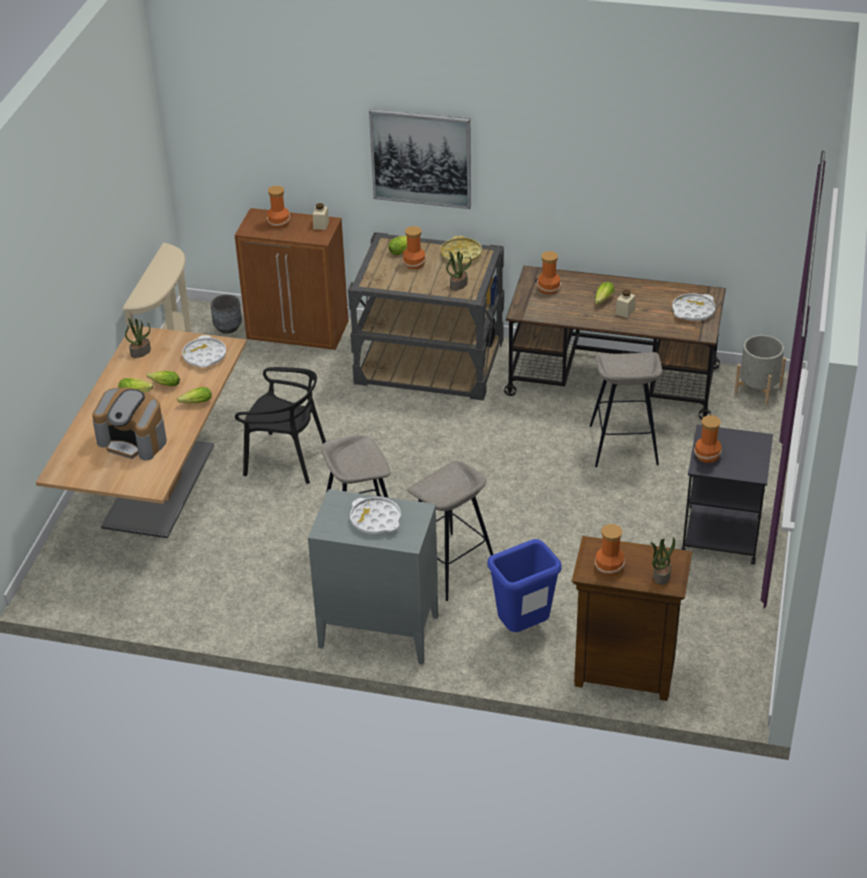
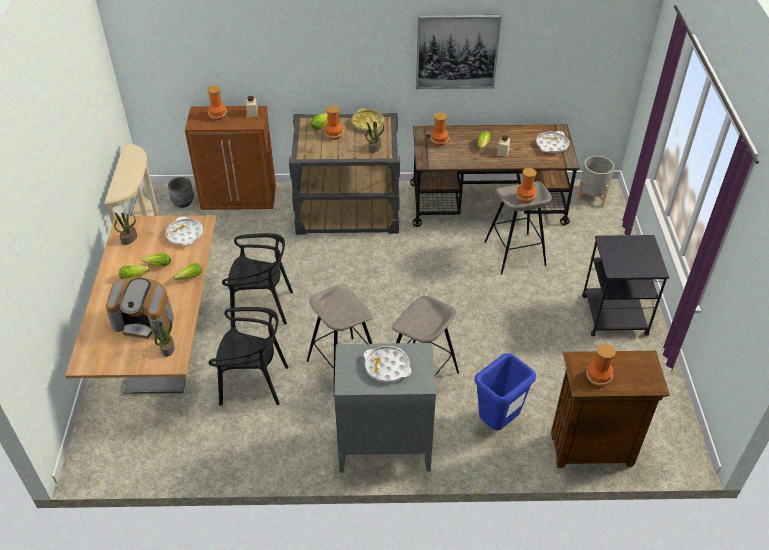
camera: 15 degrees left, 5 degrees up
picture [369,109,471,209] -> picture moved to [416,15,501,89]
potted plant [651,537,675,585] -> potted plant moved to [150,319,175,357]
vase [694,415,722,463] -> vase moved to [516,168,537,203]
none -> black chair [208,307,288,406]

